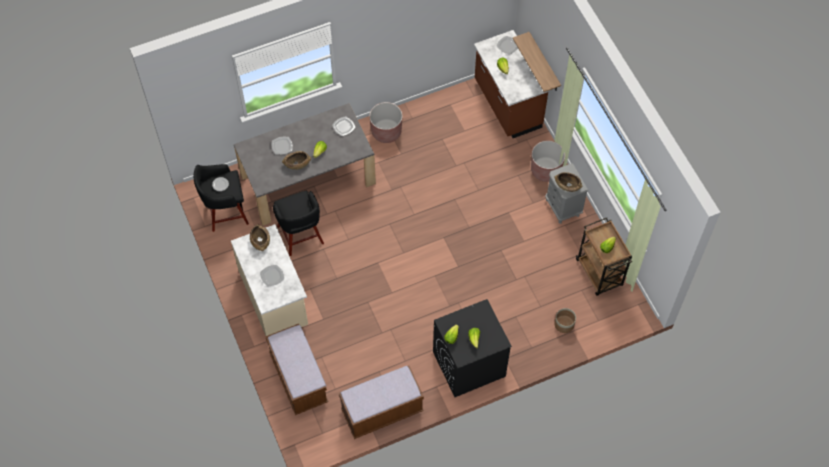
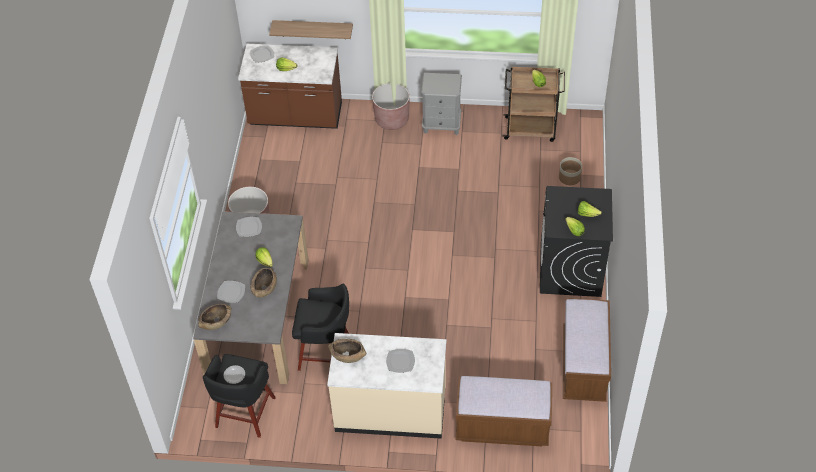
camera: 60 degrees left, 10 degrees down
brown bowl [555,172,582,192] -> brown bowl moved to [198,303,231,330]

